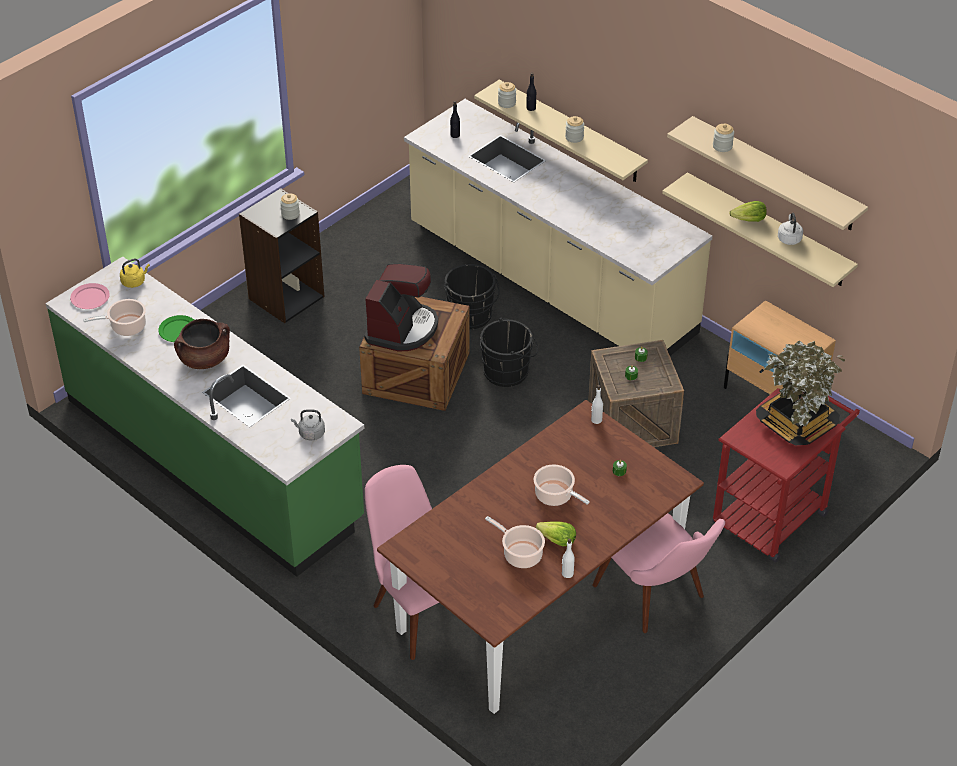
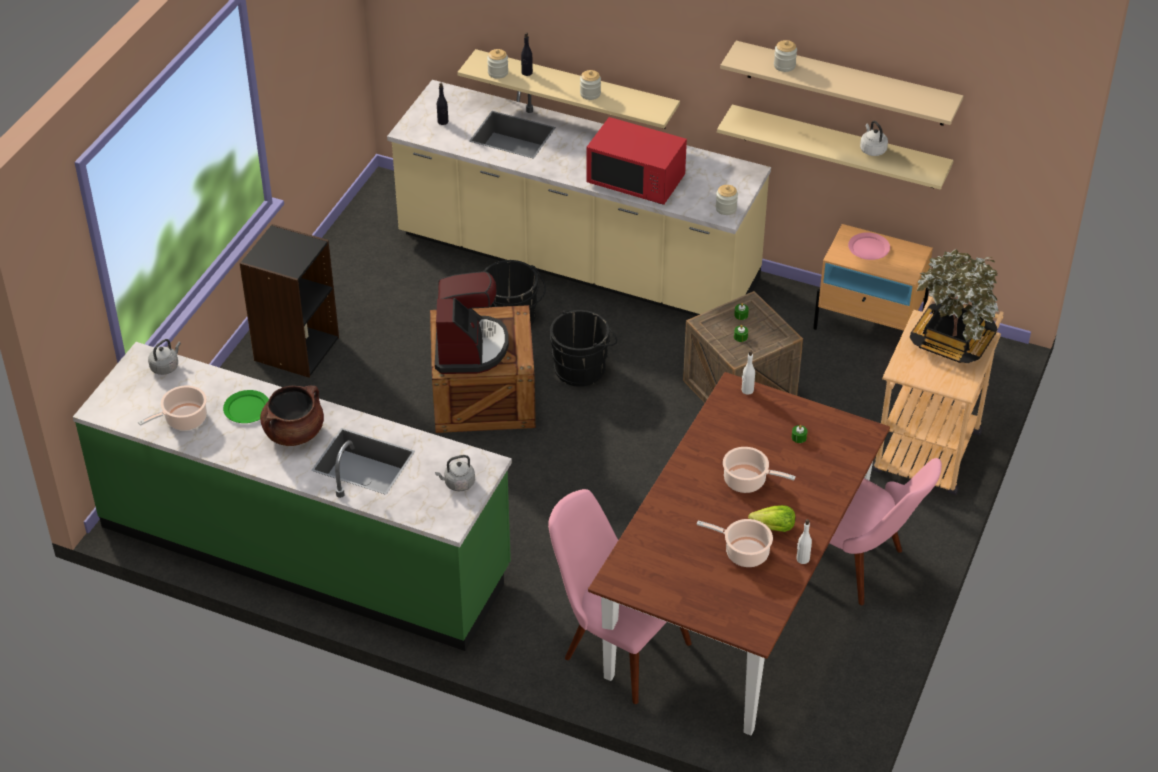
camera: 20 degrees left, 0 degrees up
pink plate [70,283,110,309] -> pink plate moved to [848,232,890,260]
yellow kettle [120,259,150,288] -> grey kettle [148,339,181,375]
jar [280,193,300,220] -> jar moved to [716,185,738,215]
red cart [712,388,860,562] -> beige cart [873,296,1004,495]
lettuce [729,201,767,222] -> none
none -> red microwave [586,117,687,205]

